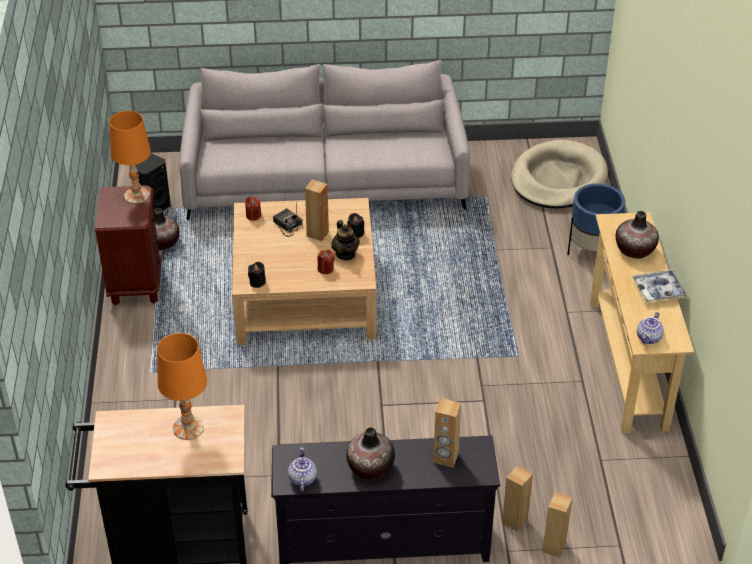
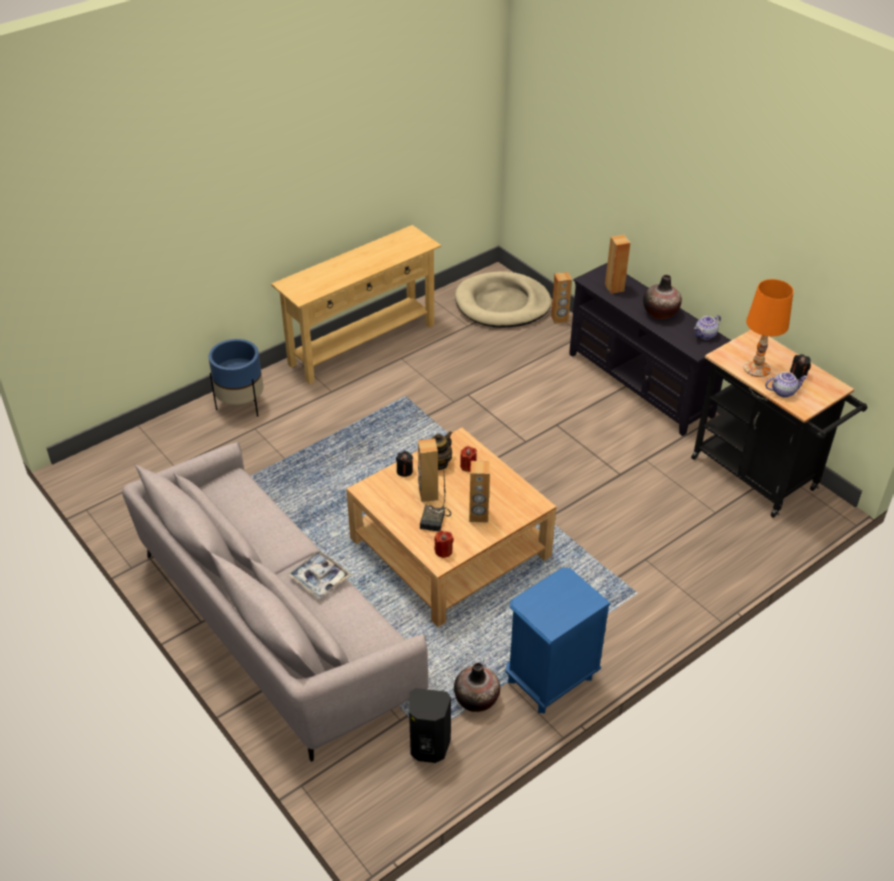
camera: 125 degrees left, 0 degrees up
brown nightstand [95,185,162,305] -> blue nightstand [506,568,611,714]
orange table lamp [109,111,151,204] -> none
black candle [248,262,266,288] -> black candle moved to [790,354,811,380]
brown speaker [502,465,533,531] -> brown speaker moved to [469,461,490,523]
beige dog bed [511,140,608,209] -> beige dog bed moved to [455,271,551,328]
vase [616,211,659,259] -> none
tray [632,270,687,303] -> tray moved to [288,551,351,598]
teapot [637,312,664,344] -> teapot moved to [765,372,807,397]

